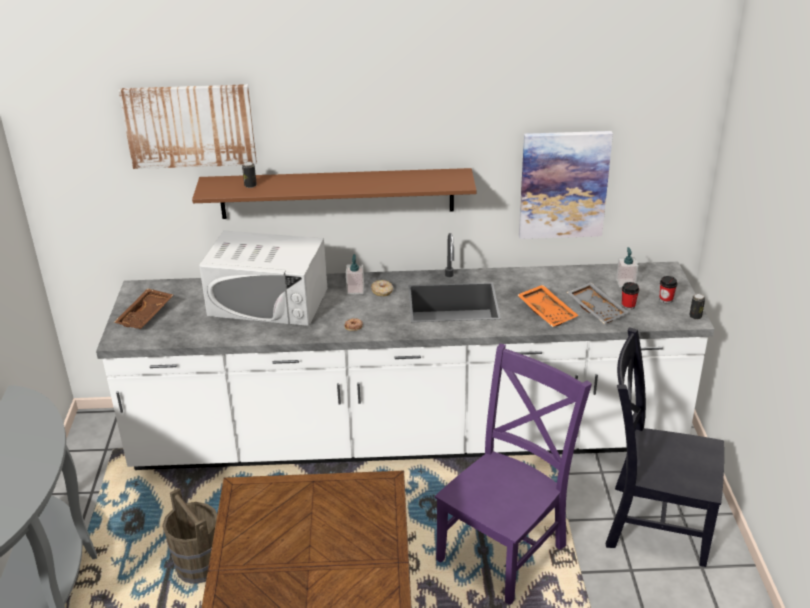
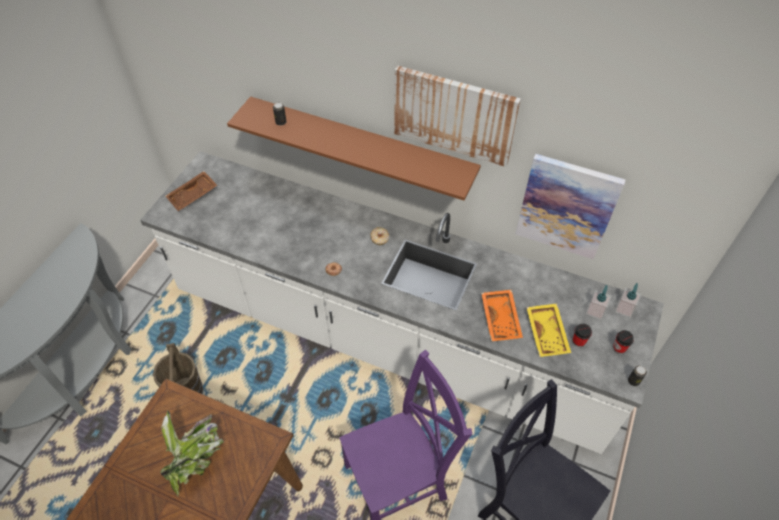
camera: 25 degrees right, 20 degrees up
picture [119,84,257,169] -> picture moved to [394,66,521,167]
white microwave [199,230,327,326] -> none
soap dispenser [346,254,364,294] -> soap dispenser moved to [615,283,641,318]
grey tray [566,282,629,324] -> yellow tray [526,304,571,357]
none -> potted plant [161,410,224,497]

